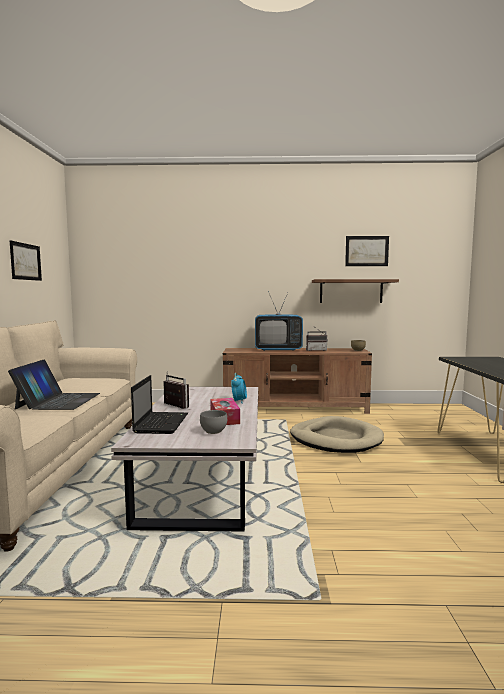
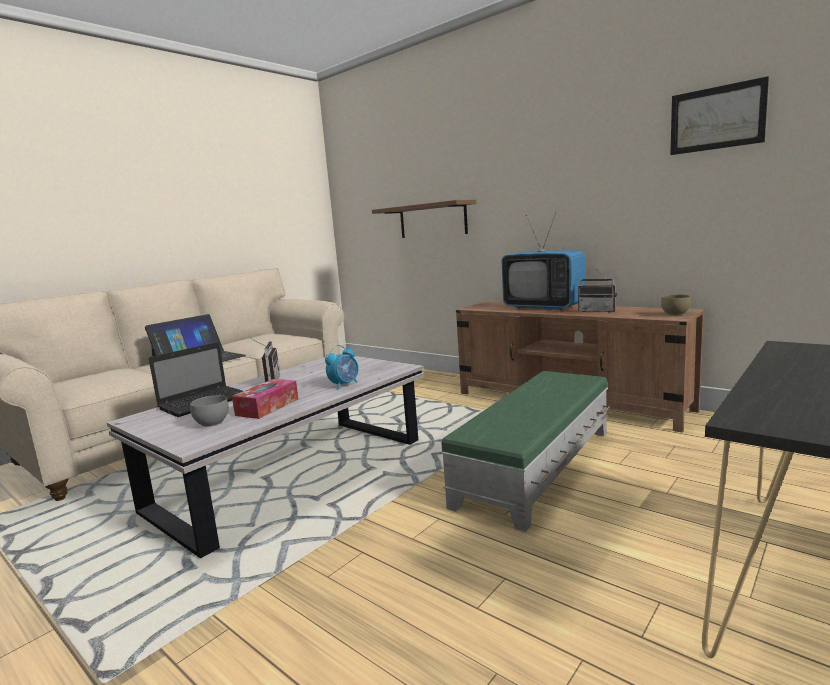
camera: 40 degrees right, 5 degrees up
picture [10,240,42,281] -> none
beige dog bed [290,416,384,453] -> green ottoman [441,371,609,532]
brown shelf [312,279,399,303] -> brown shelf moved to [372,200,476,238]

